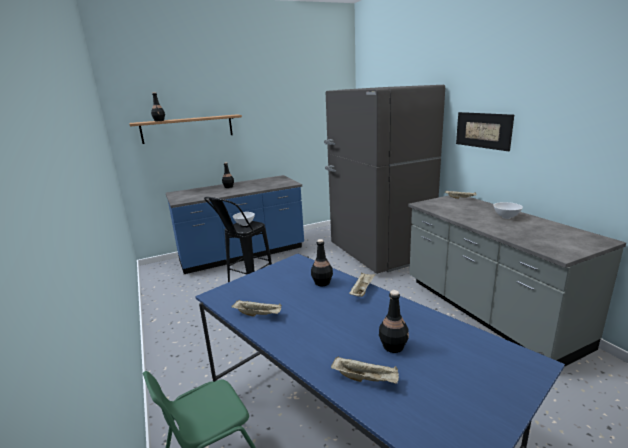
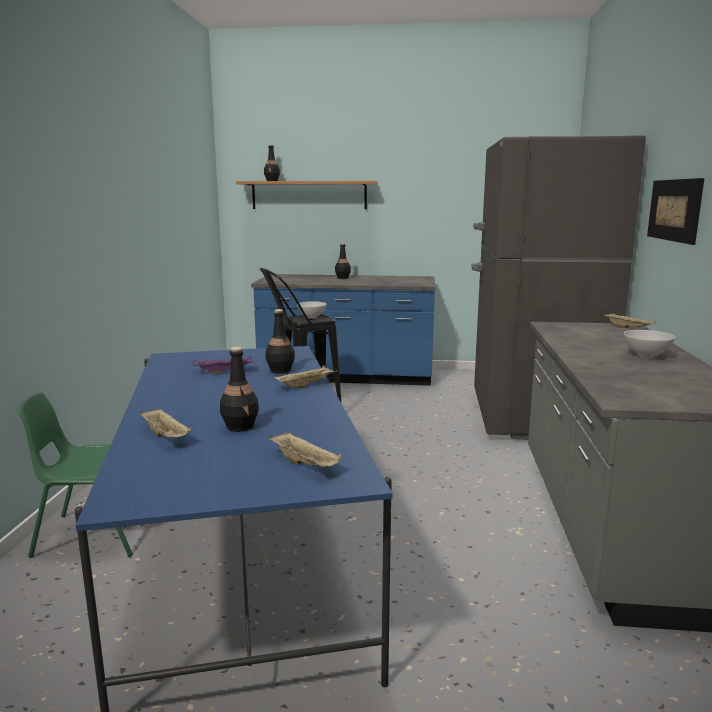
camera: 30 degrees right, 5 degrees down
beige tray [232,300,282,317] -> beige tray moved to [270,432,342,467]
none -> purple tray [193,355,255,374]

